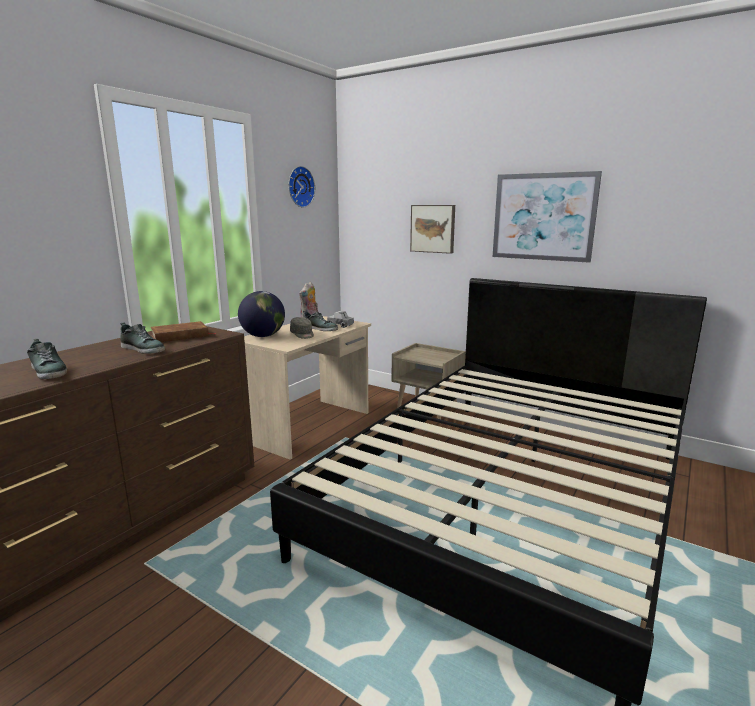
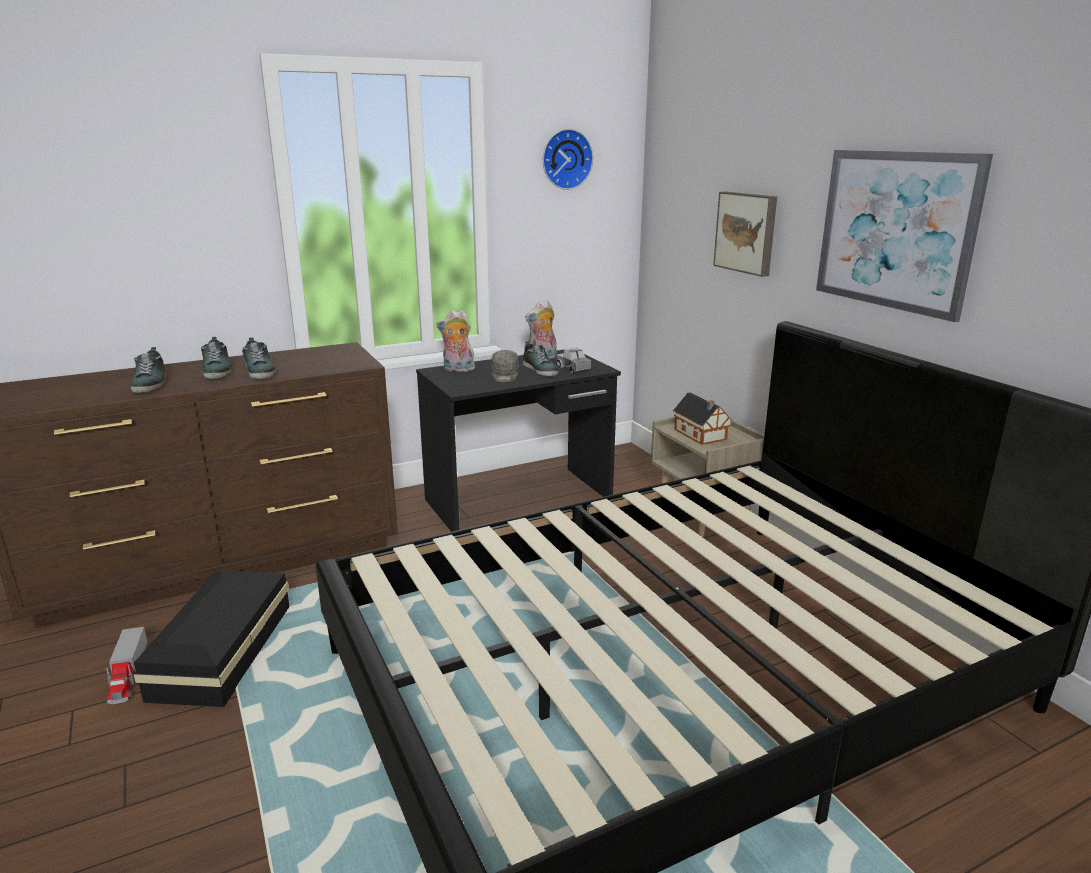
camera: 30 degrees right, 5 degrees up
brown book [151,321,216,342] -> none
globe [238,291,285,337] -> plush toy [437,310,475,372]
beige desk [244,316,371,460] -> black desk [416,349,621,532]
none -> toy truck [106,627,147,704]
none -> black storage box [134,570,289,707]
none -> shoe [201,337,232,379]
none -> toy house [673,393,732,445]

